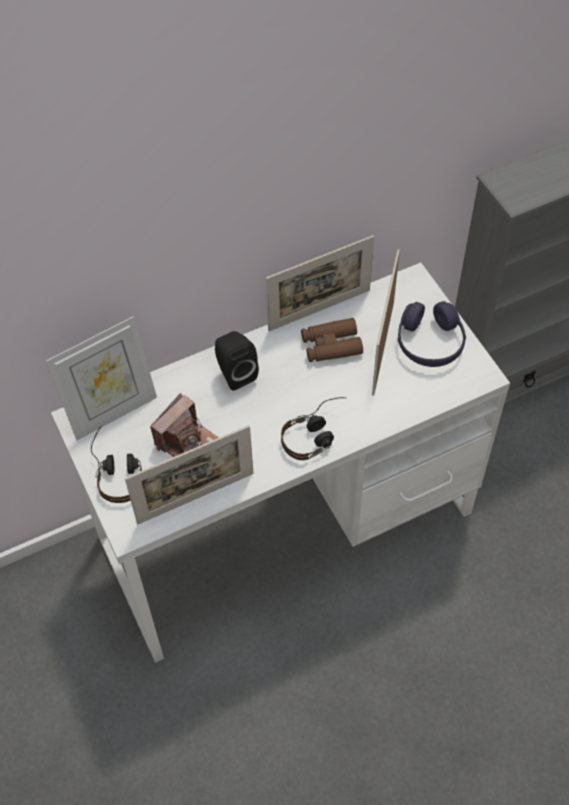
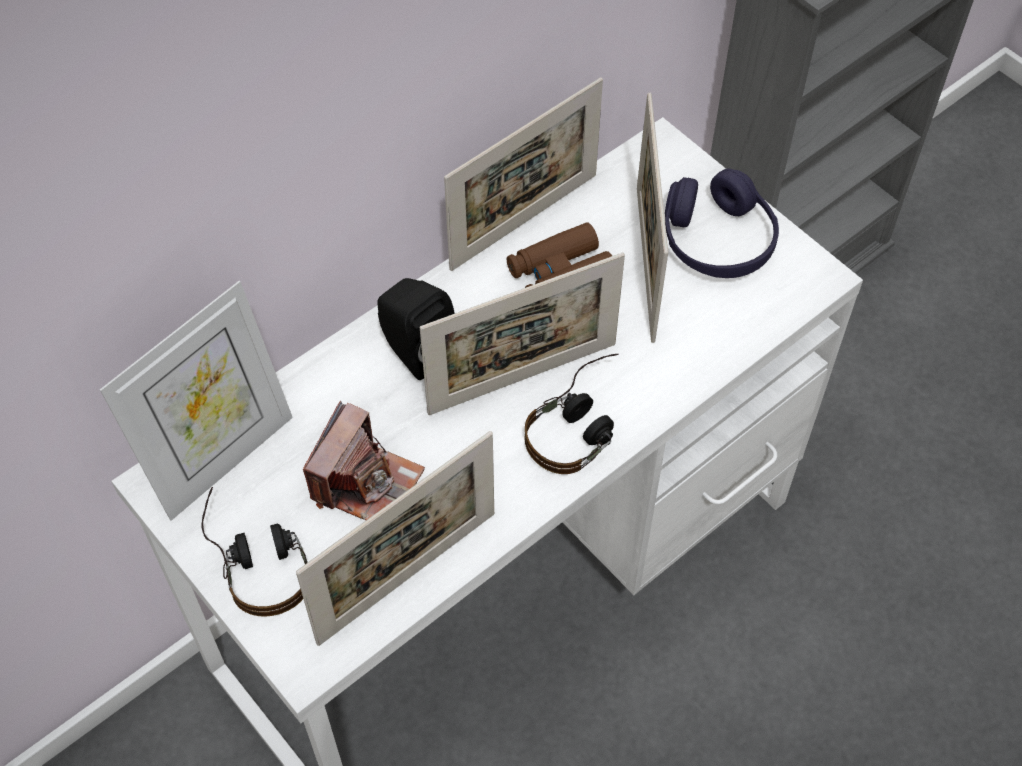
camera: 15 degrees left, 0 degrees up
none -> picture frame [420,252,625,415]

